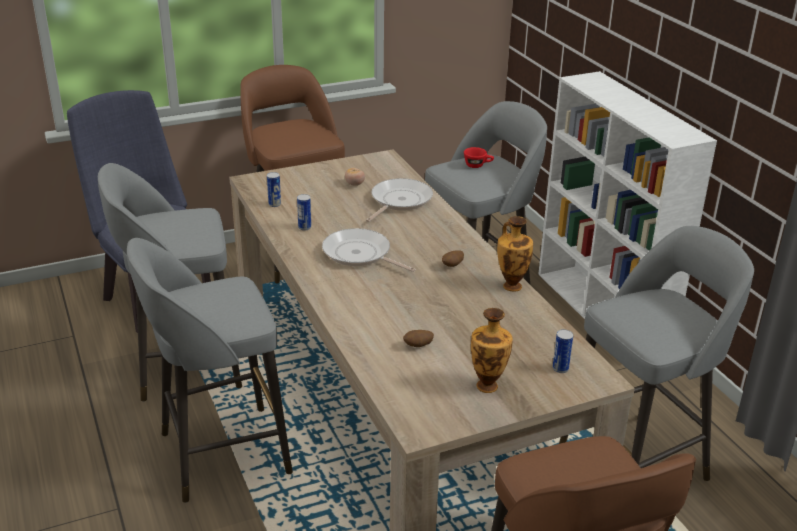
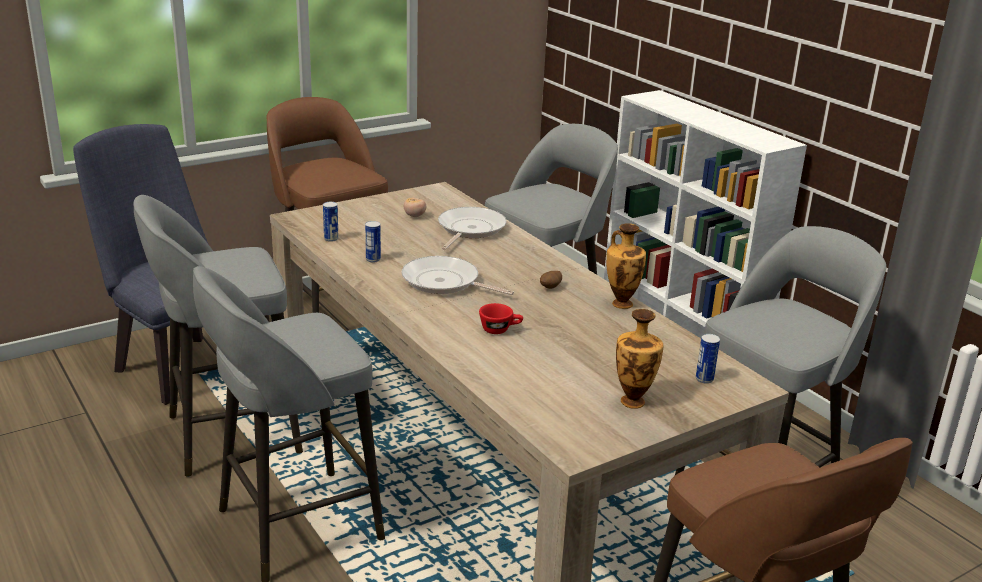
camera: 10 degrees left, 5 degrees down
potato [403,330,434,347] -> none
red cup [464,147,494,168] -> red cup moved to [479,303,523,334]

